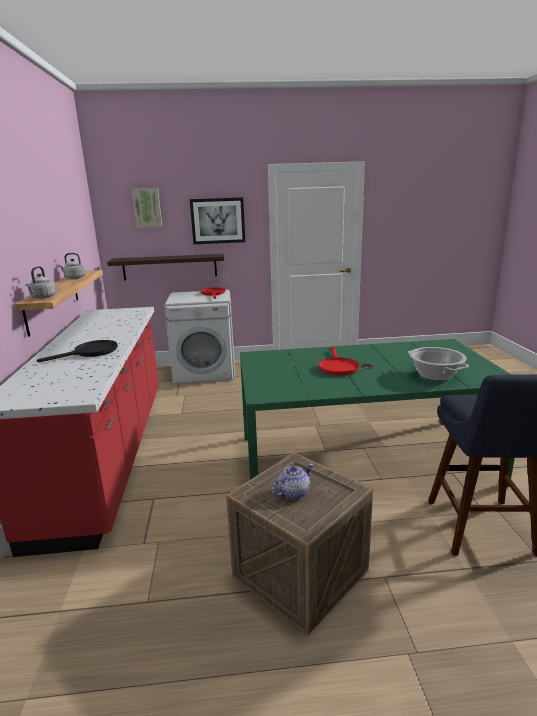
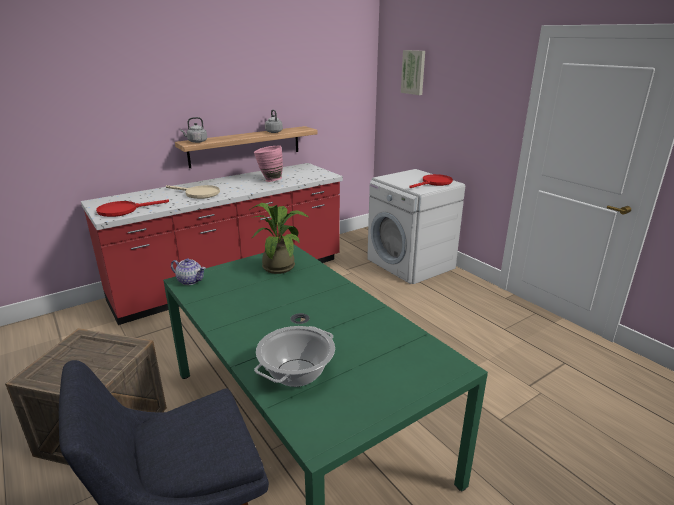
camera: 60 degrees right, 5 degrees up
black frying pan [37,340,118,362] -> beige frying pan [166,185,220,199]
shelf [107,254,224,281] -> none
picture [190,197,245,244] -> none
teapot [272,464,314,500] -> teapot moved to [171,258,206,285]
red frying pan [318,347,359,375] -> red frying pan moved to [96,200,169,217]
none -> potted plant [249,203,308,274]
none -> pink vase [254,146,283,182]

